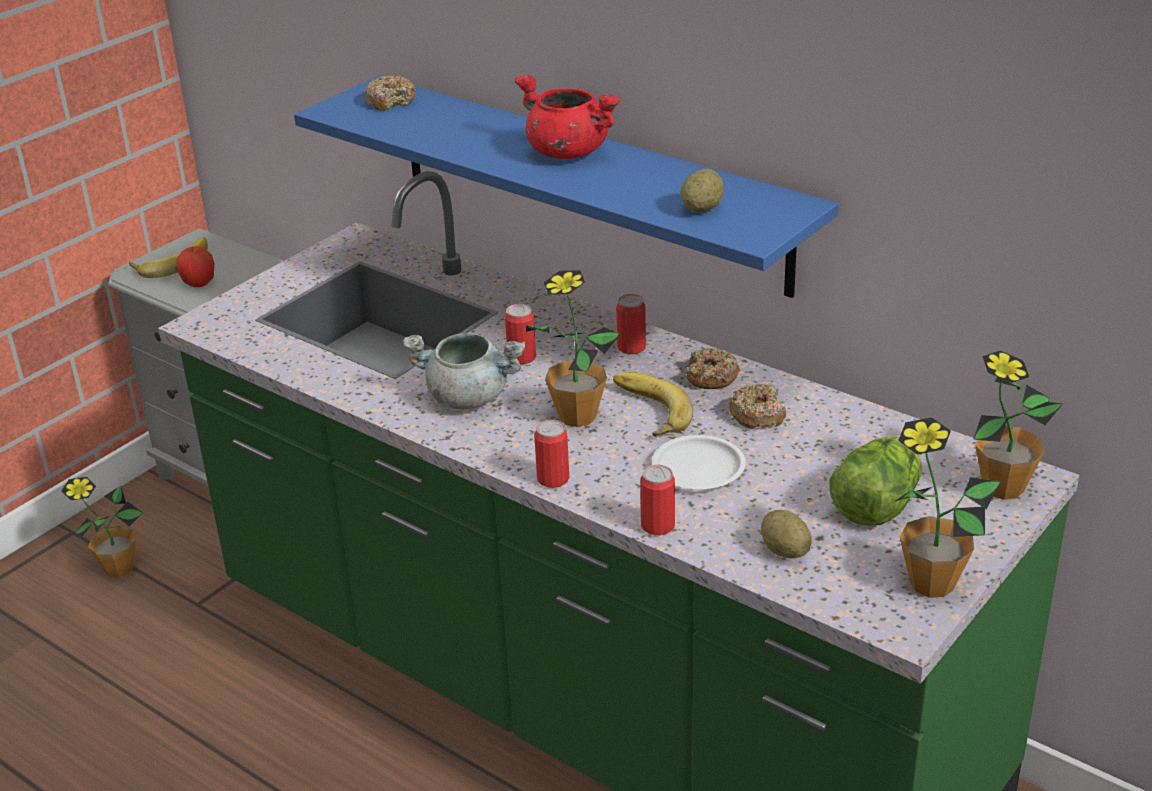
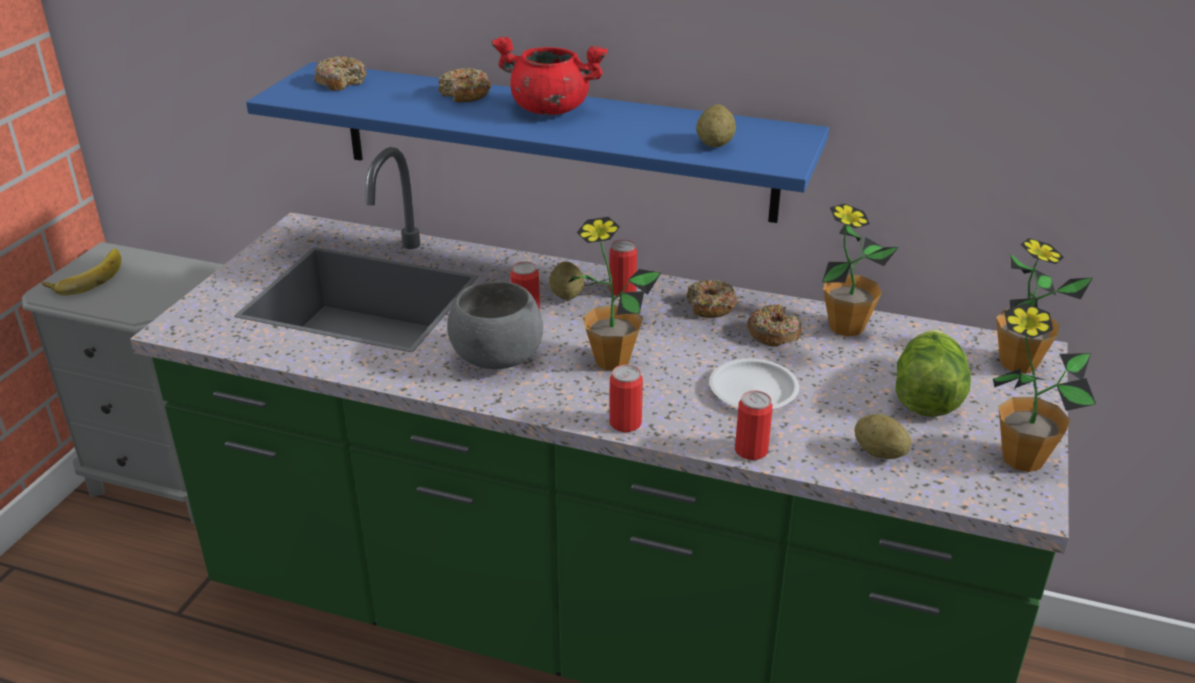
camera: 20 degrees left, 0 degrees up
potted plant [61,477,142,578] -> potted plant moved to [822,203,898,337]
apple [176,246,215,287] -> none
grey cooking pot [402,333,525,409] -> grey bowl [447,281,543,369]
banana [613,373,693,437] -> none
none -> donut [439,67,491,102]
none -> potato [549,261,584,300]

